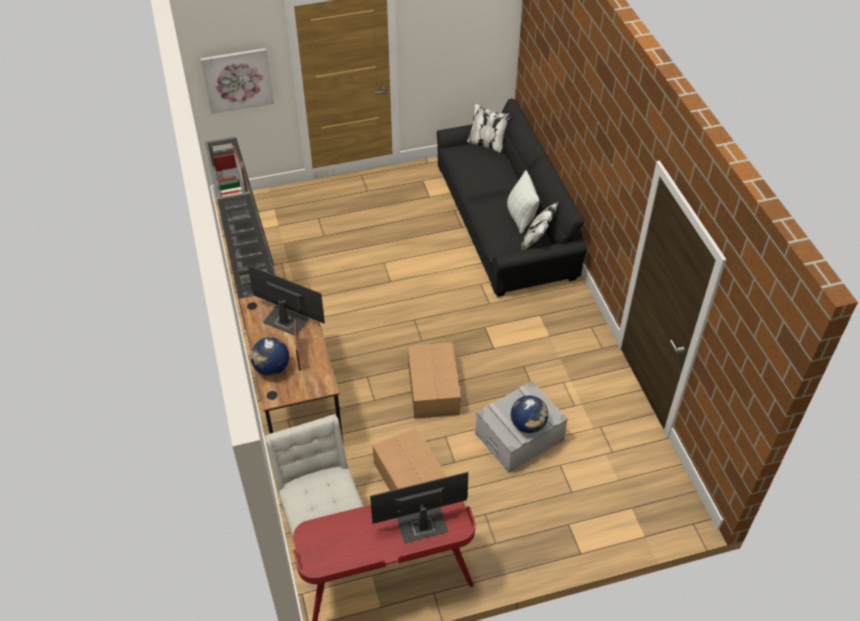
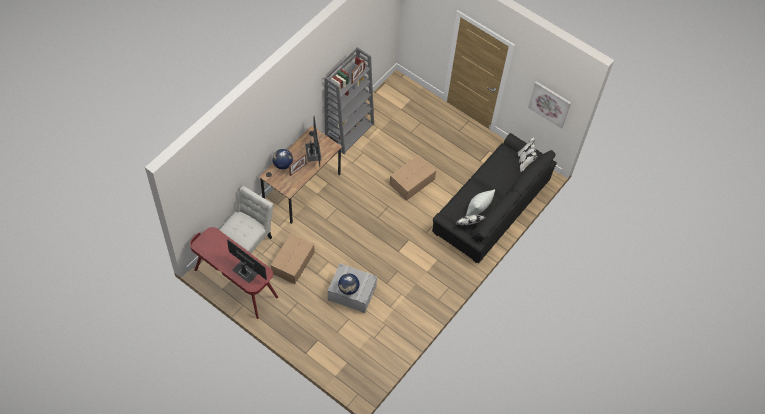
camera: 50 degrees right, 10 degrees up
picture [200,48,274,114] -> picture moved to [528,81,571,129]
cardboard box [408,342,461,419] -> cardboard box moved to [390,155,436,201]

